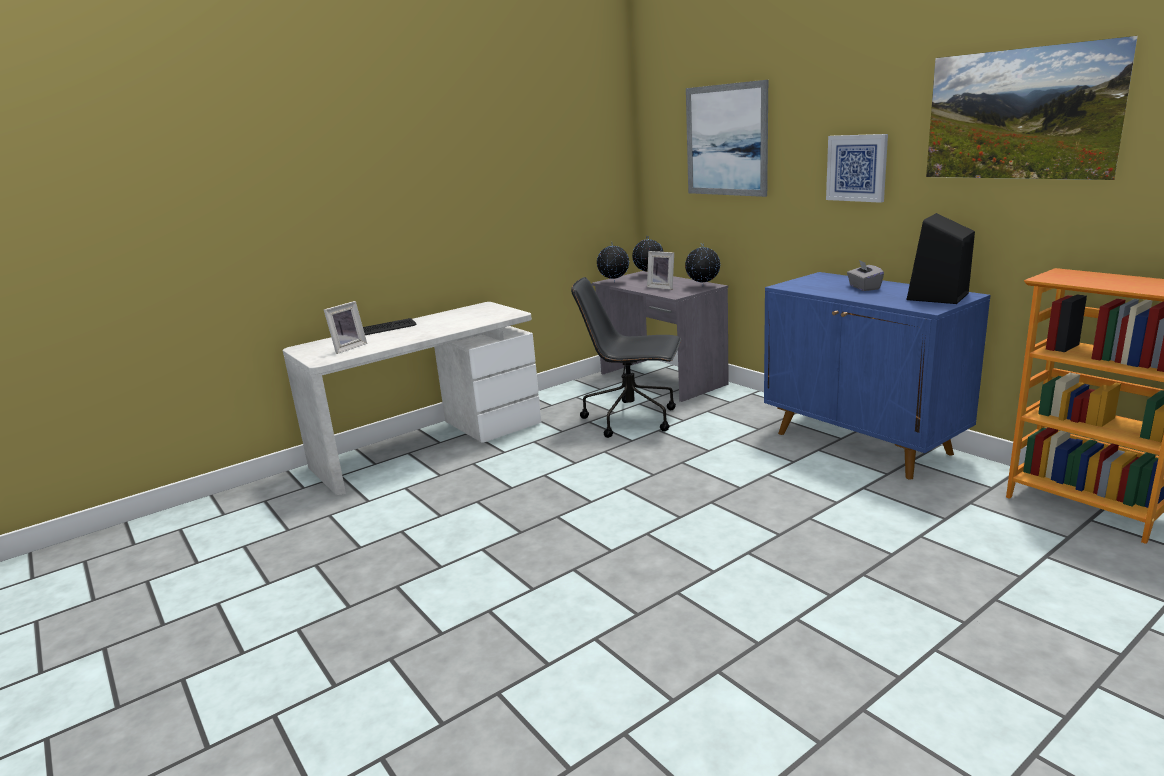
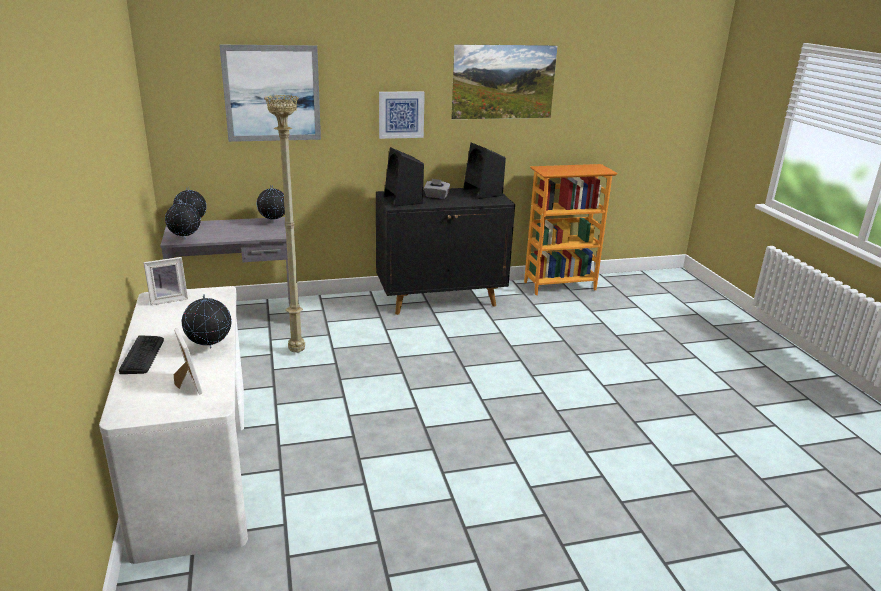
camera: 70 degrees left, 5 degrees up
black office chair [571,277,681,438] -> beige floor lamp [264,95,305,353]
picture frame [647,251,674,290] -> picture frame moved to [143,257,188,305]
blue cabinet [764,272,991,480] -> black cabinet [376,188,515,315]
none -> globe [182,294,231,348]
none -> black speaker [384,147,424,206]

